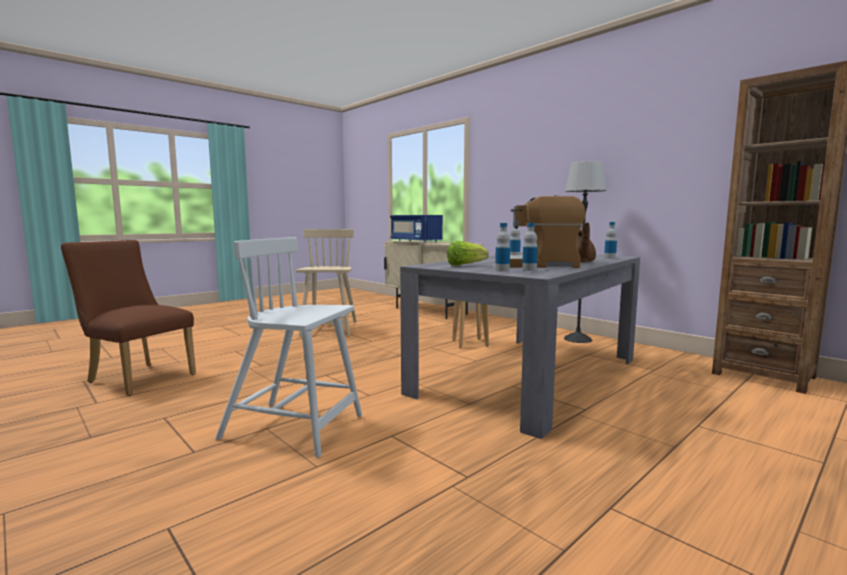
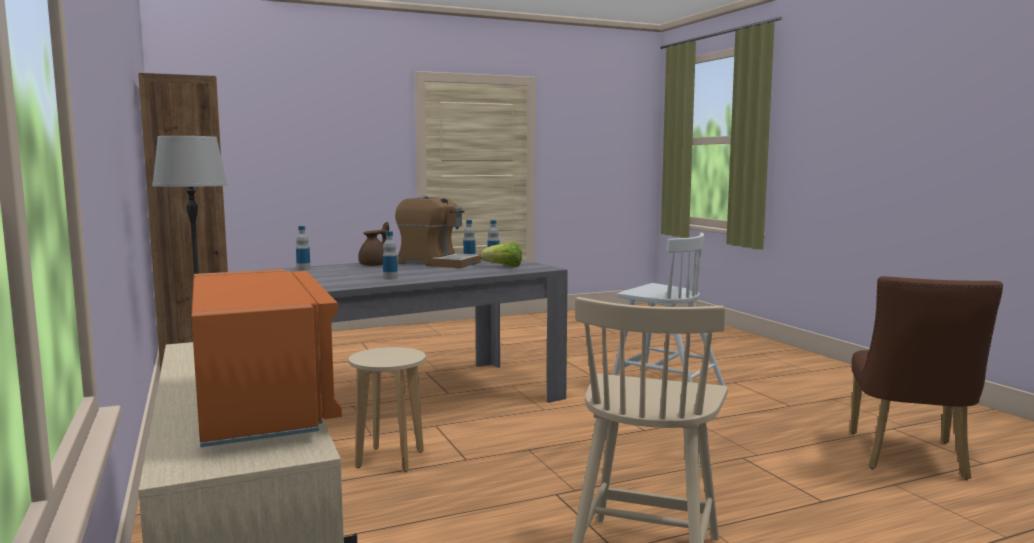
camera: 160 degrees left, 0 degrees up
brown chair [61,240,196,396] -> brown chair turned 60 degrees clockwise [850,276,1003,480]
blue microwave [390,215,443,243] -> orange microwave [191,269,342,447]

